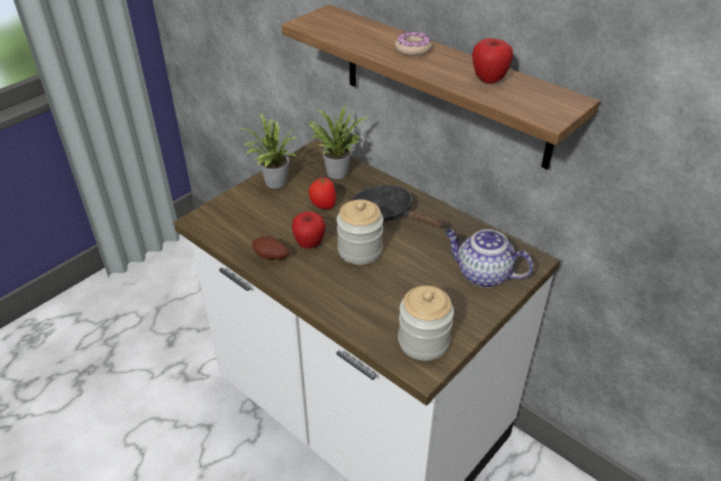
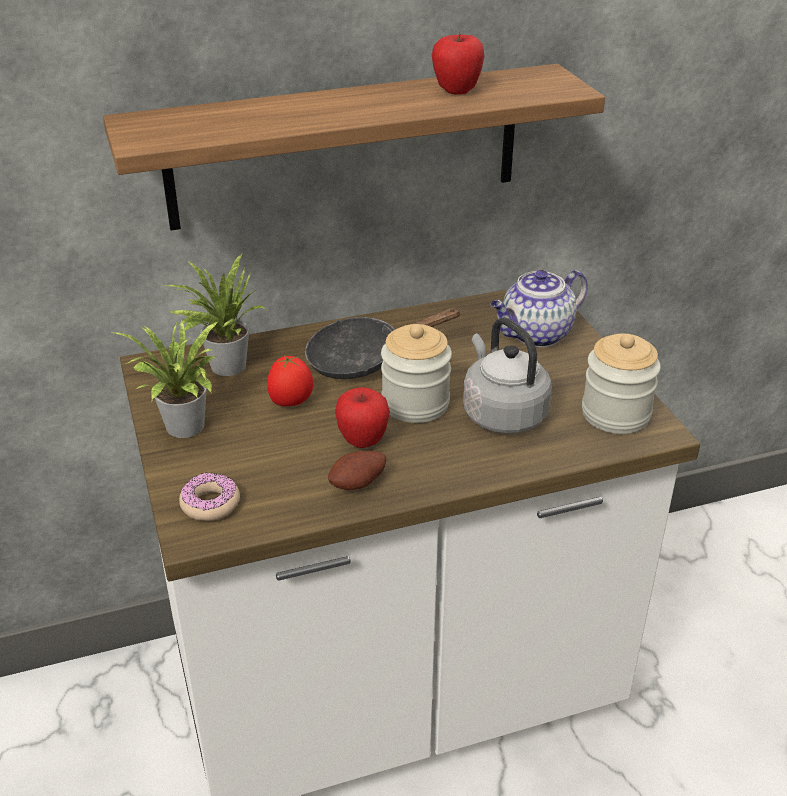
camera: 60 degrees left, 5 degrees down
donut [395,31,432,56] -> donut moved to [179,472,240,521]
none -> grey kettle [463,317,552,433]

